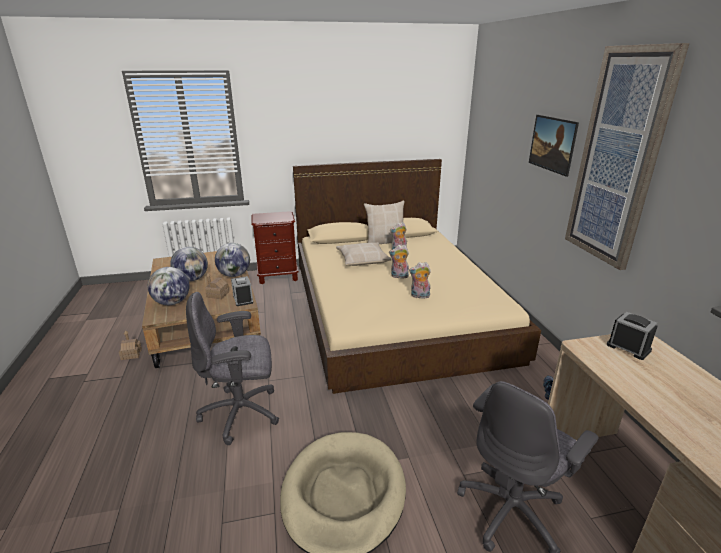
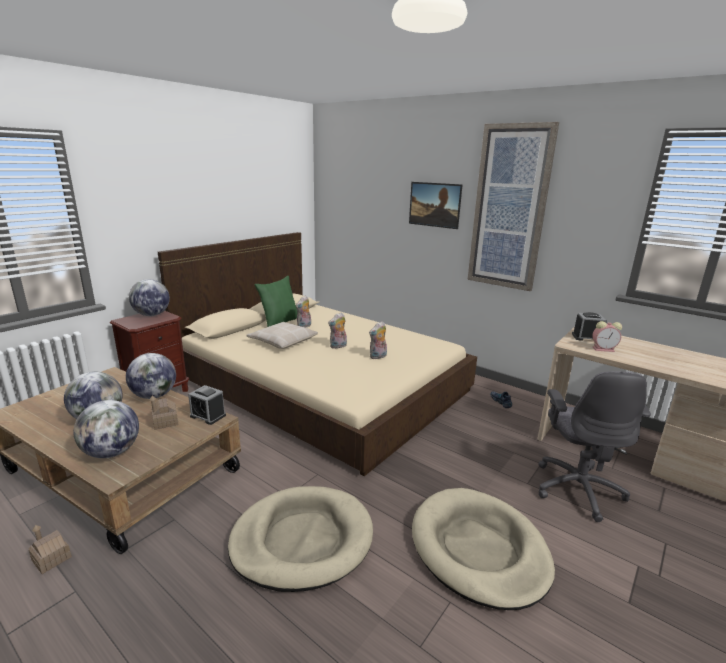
camera: 40 degrees left, 5 degrees down
grey office chair [186,292,279,445] -> beige dog bed [228,486,373,592]
beige pillow [364,200,407,244] -> green pillow [255,276,297,327]
none -> globe [129,279,170,316]
none -> alarm clock [592,321,622,352]

